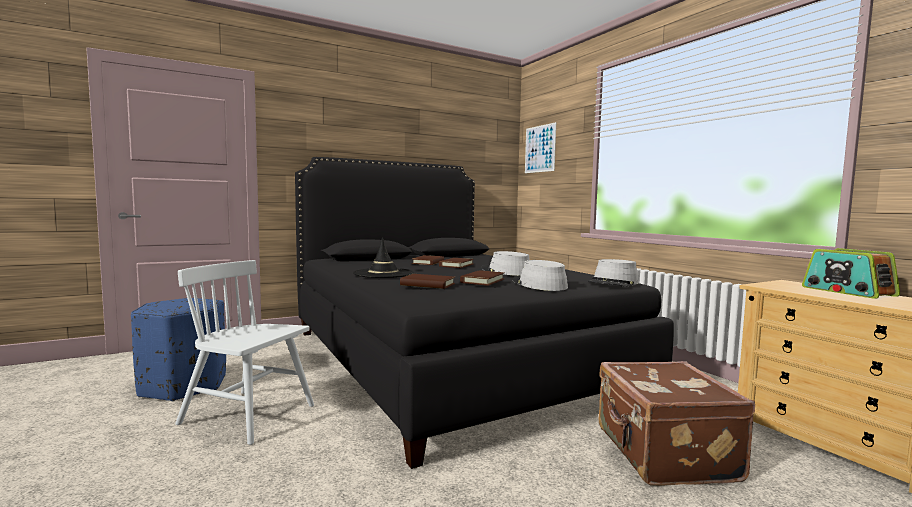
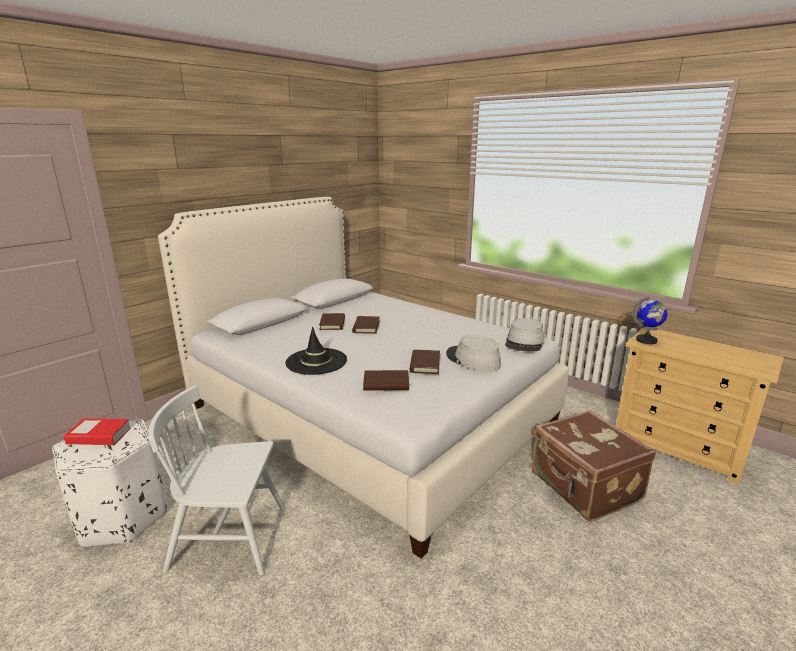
camera: 20 degrees left, 15 degrees up
blue ottoman [131,298,226,402] -> white ottoman [52,419,167,547]
black bed [295,157,674,469] -> white bed [158,197,569,558]
grey hat [481,251,530,276] -> none
picture [525,122,556,173] -> none
radio [802,248,900,299] -> none
none -> book [63,418,131,445]
none -> globe [632,296,668,344]

